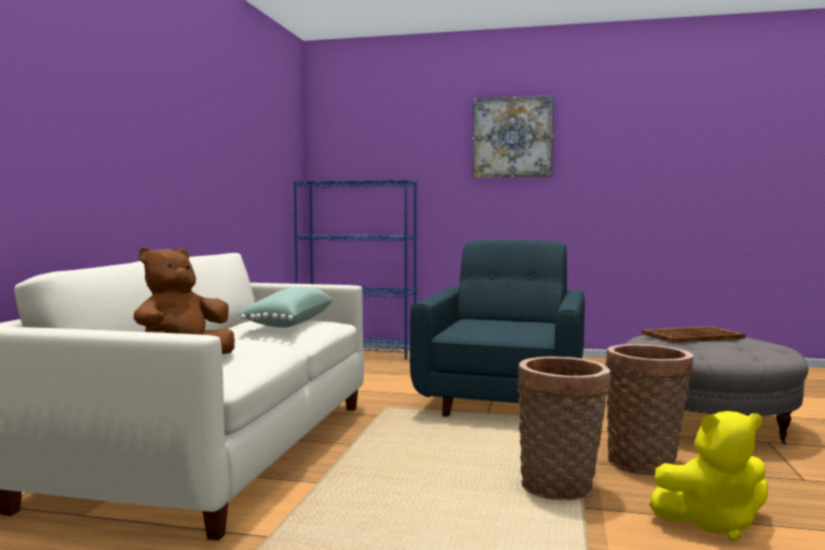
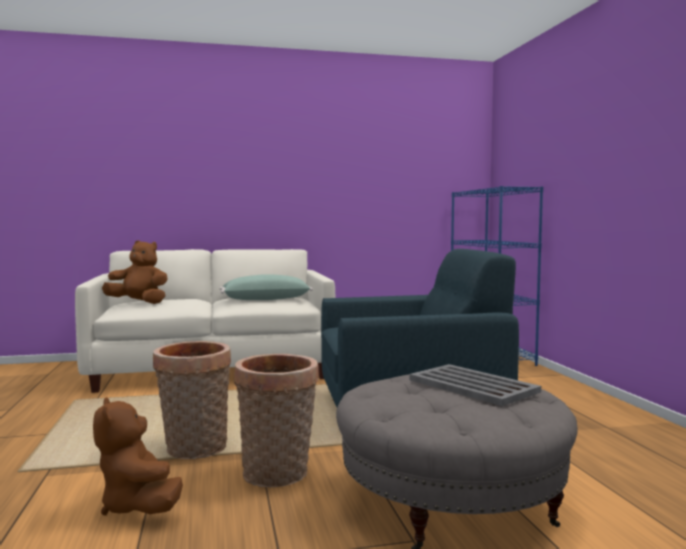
camera: 65 degrees right, 0 degrees up
picture [472,95,554,178] -> none
brown tray [642,326,746,343] -> grey tray [409,364,541,406]
yellow plush toy [649,411,768,541] -> brown plush toy [93,397,183,516]

